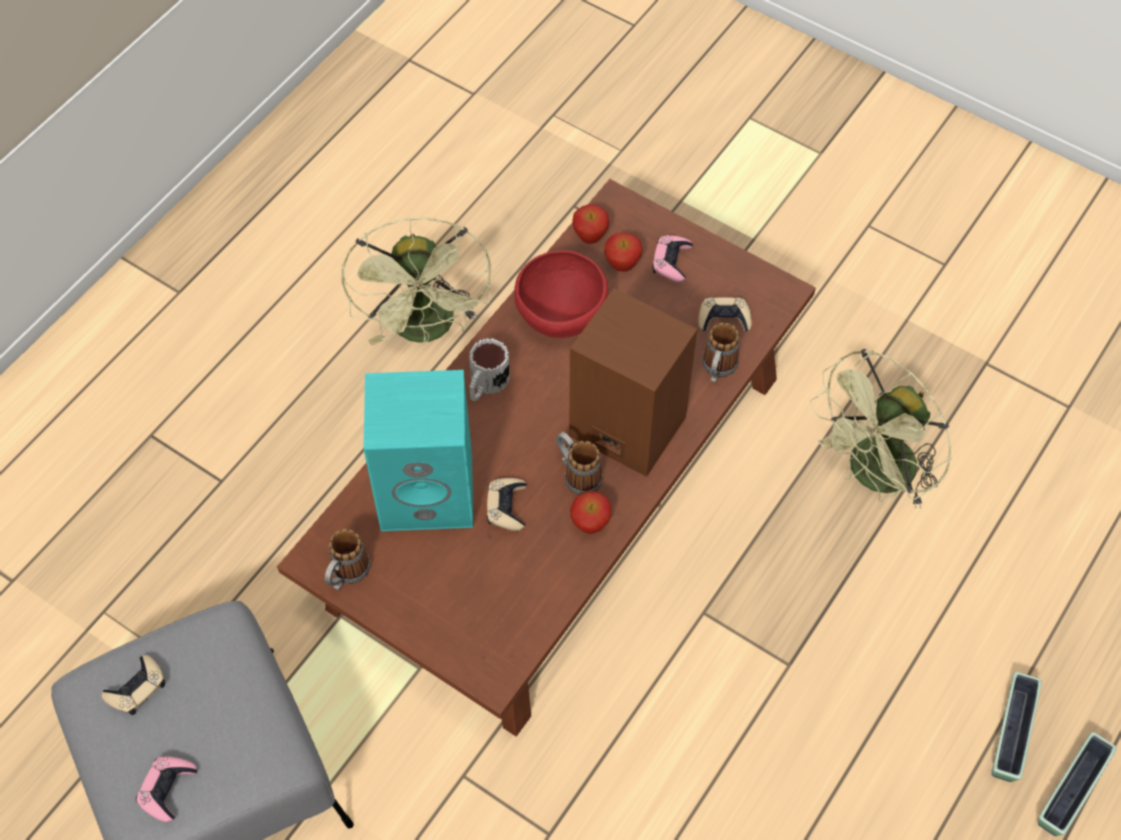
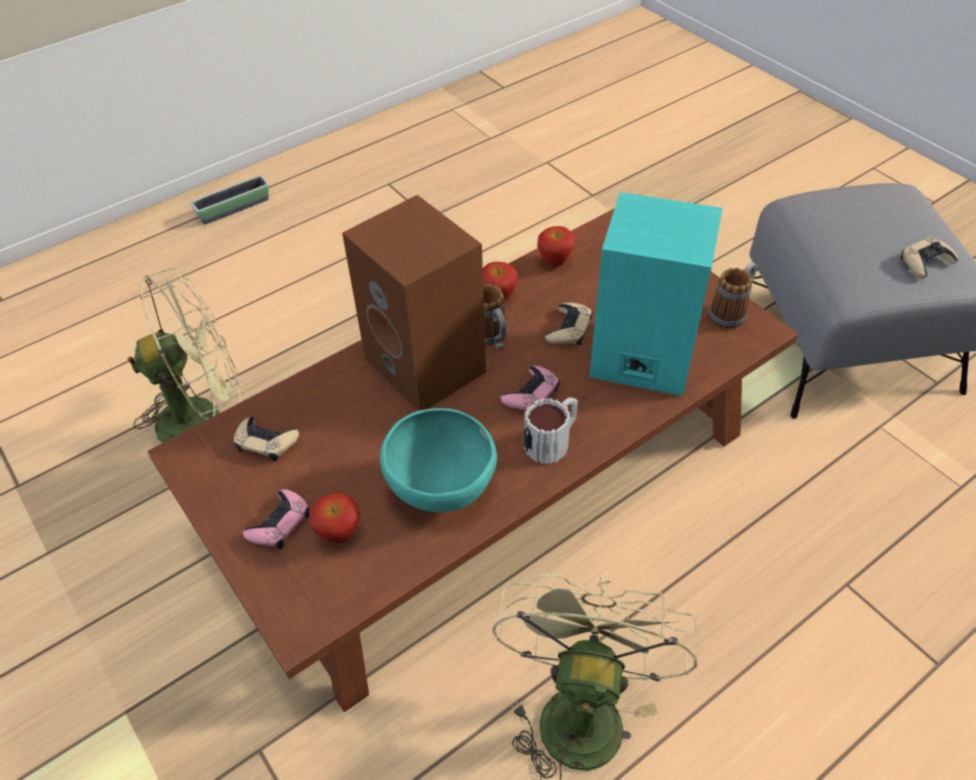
camera: 160 degrees left, 10 degrees down
pink game controller [136,756,197,822] -> pink game controller moved to [501,366,559,411]
red bowl [514,250,608,338] -> turquoise bowl [380,408,497,512]
apple [573,204,609,244] -> apple moved to [537,226,575,267]
mug [702,323,740,383] -> none
planter [992,672,1042,782] -> none

